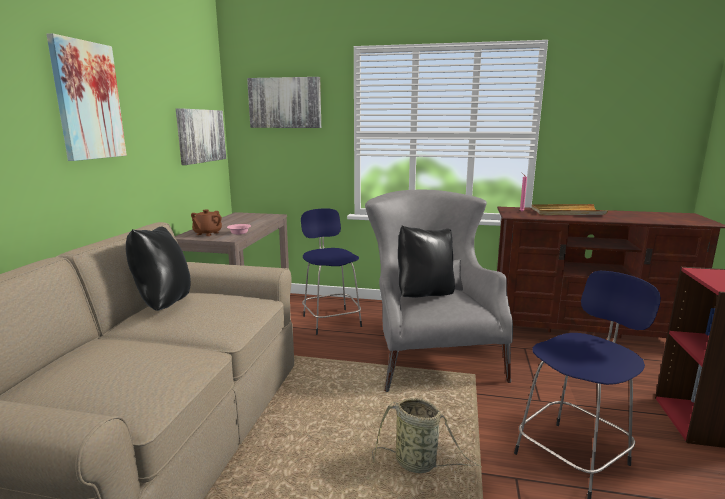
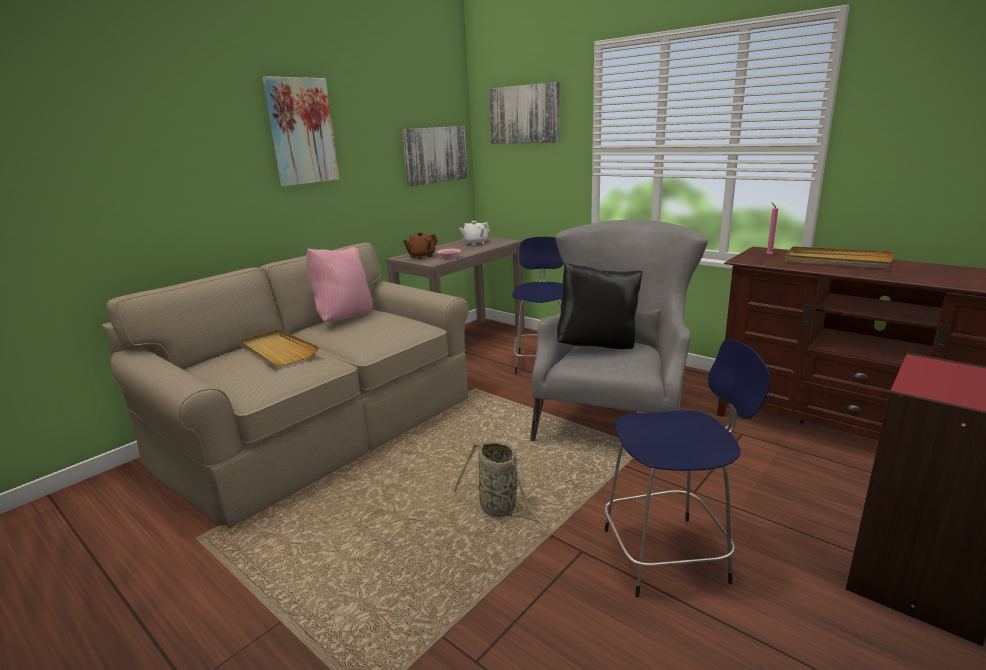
camera: 30 degrees right, 5 degrees up
black pillow [126,227,191,311] -> pink pillow [306,247,373,322]
none -> beige tray [239,330,319,366]
none -> white teapot [459,221,490,245]

